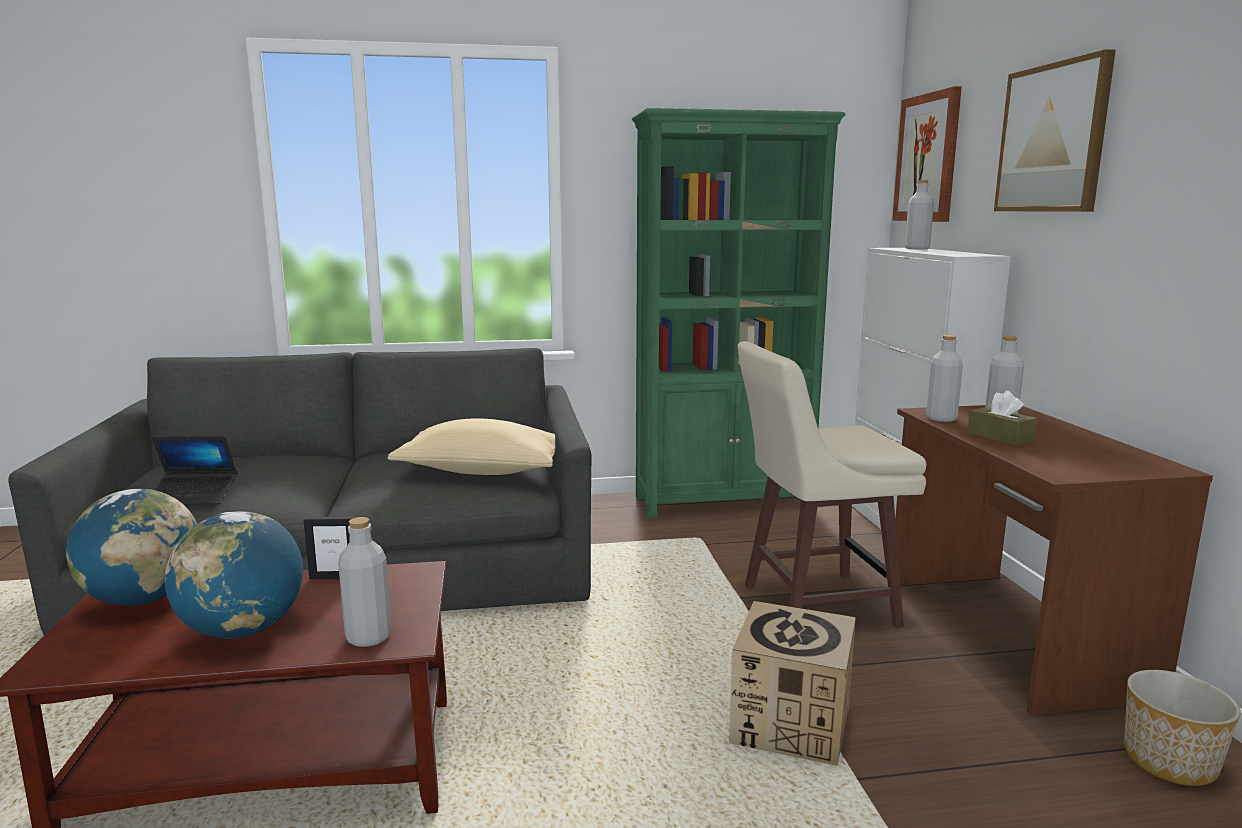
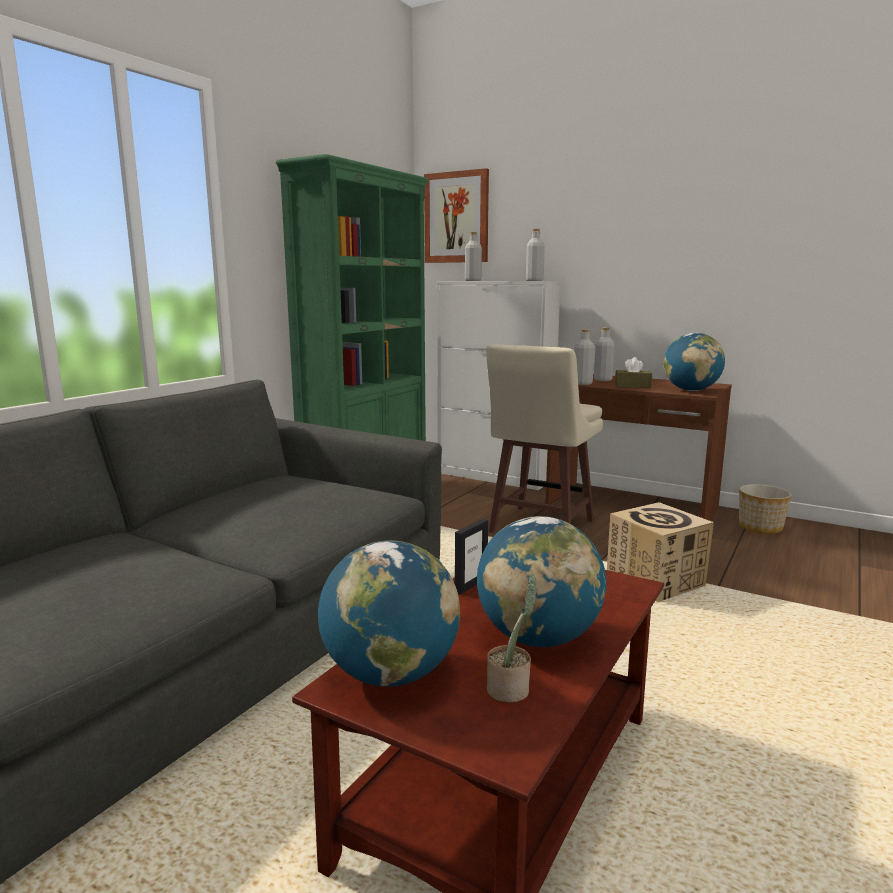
camera: 50 degrees left, 0 degrees up
laptop [152,436,237,505] -> none
grey bottle [338,517,392,647] -> grey bottle moved to [526,229,545,281]
beige pillow [388,418,555,475] -> none
picture [994,49,1116,212] -> none
none -> potted plant [487,574,537,703]
none -> globe [663,333,725,391]

